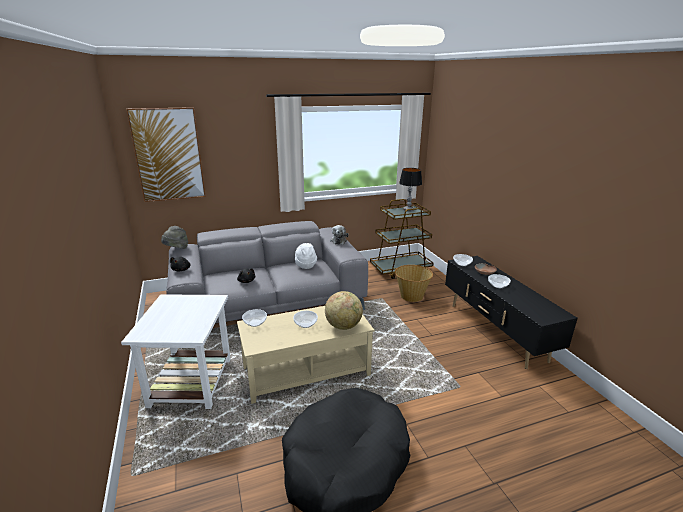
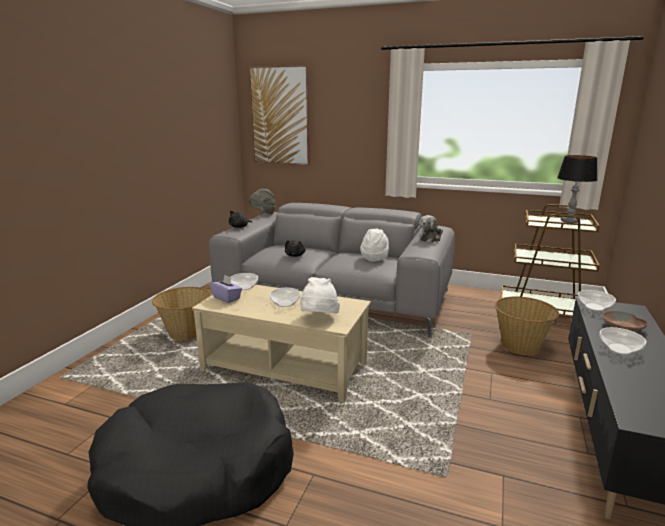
camera: 40 degrees right, 5 degrees down
white side table [121,294,231,409] -> basket [152,287,211,341]
globe [325,291,363,330] -> white hat [300,277,340,313]
none -> purple tissue box [210,275,242,303]

